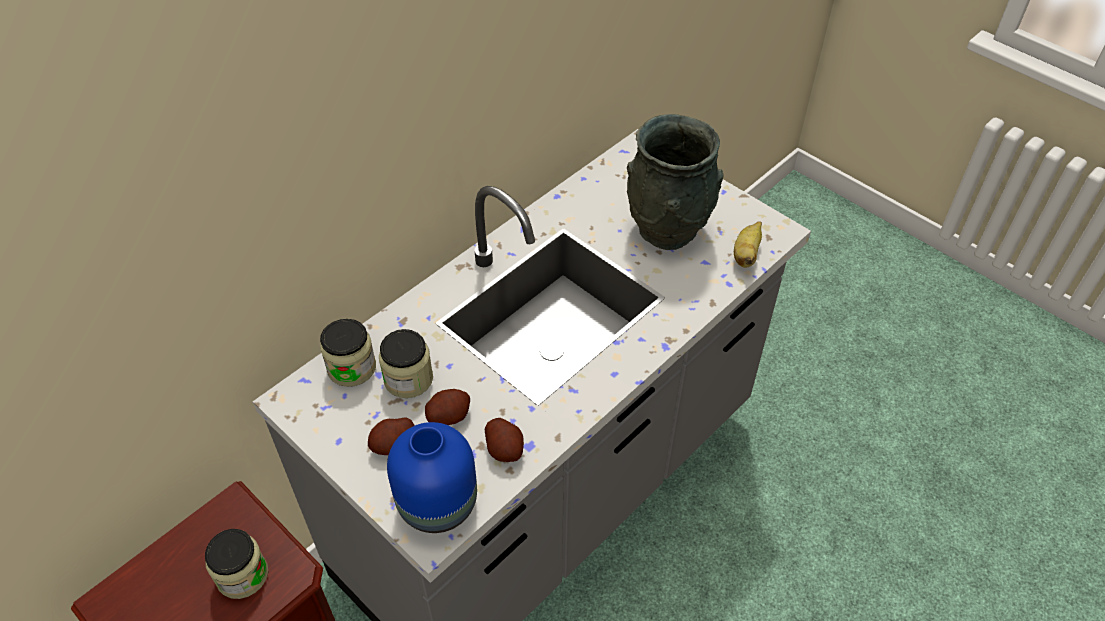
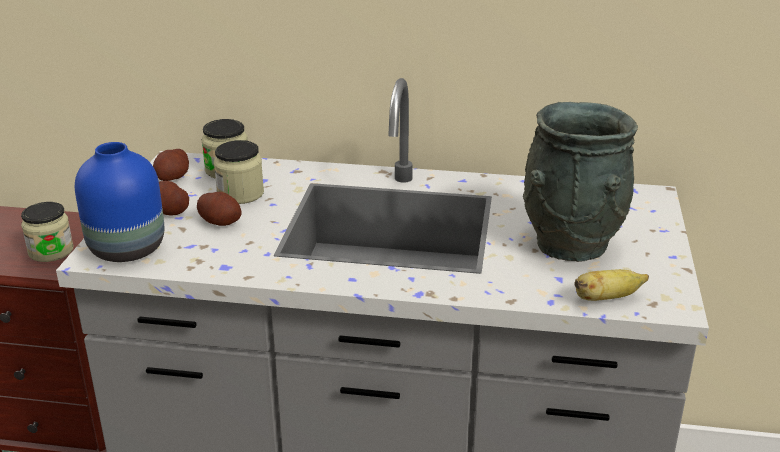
camera: 55 degrees right, 20 degrees down
potato [485,418,524,462] -> potato moved to [153,149,189,181]

